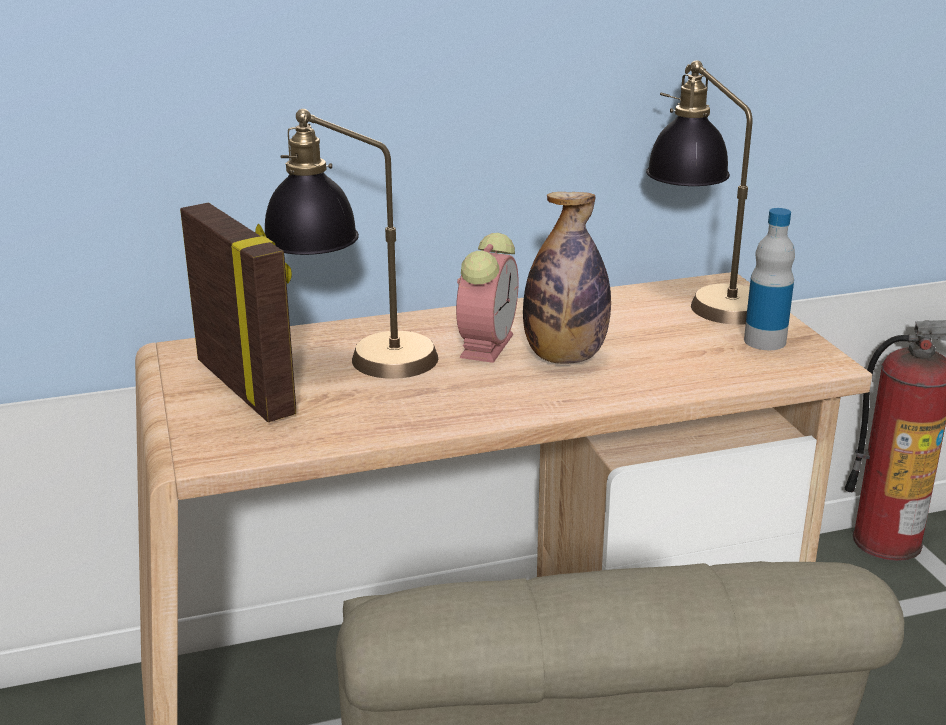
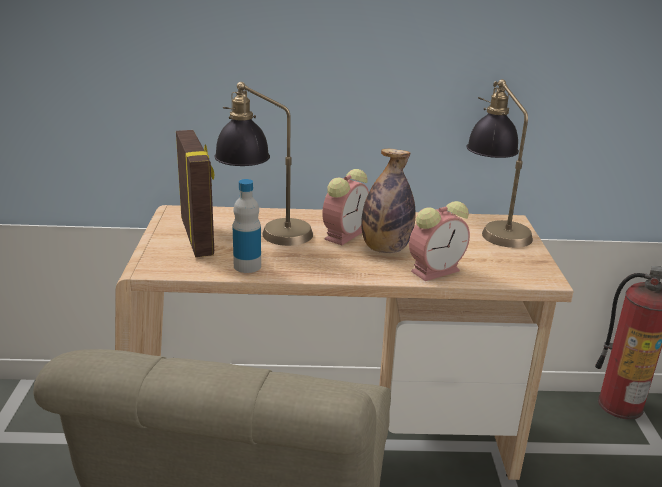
camera: 15 degrees right, 0 degrees up
bottle [744,208,795,350] -> bottle moved to [233,179,261,273]
none -> alarm clock [409,201,470,281]

